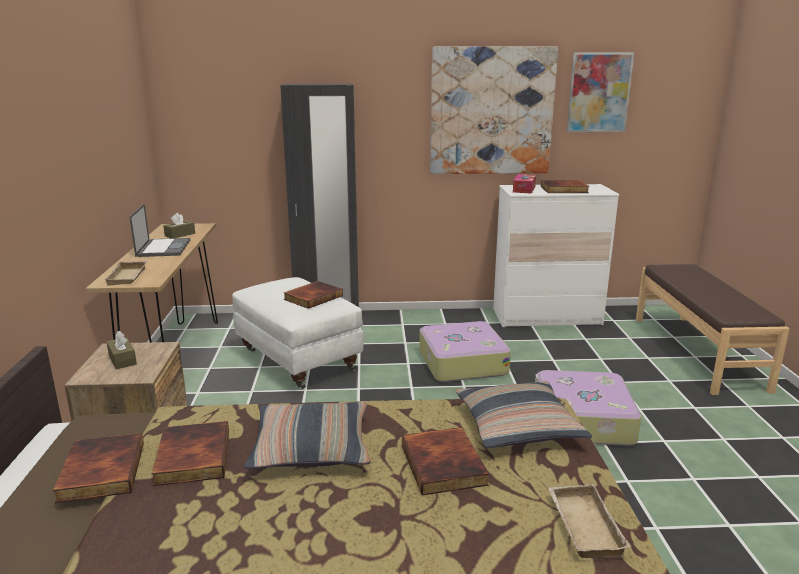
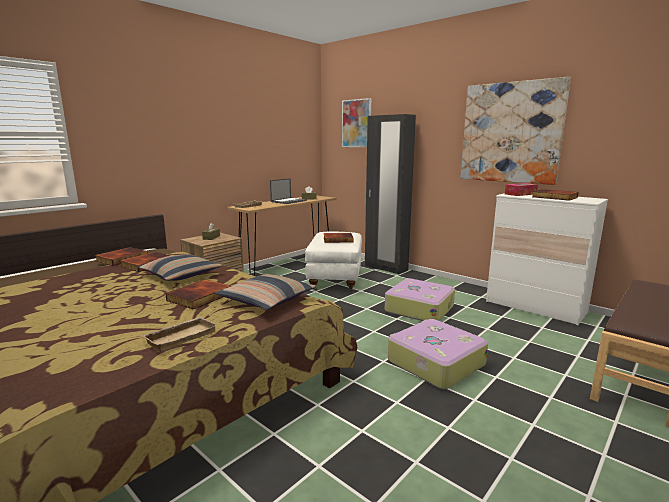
camera: 45 degrees right, 5 degrees down
picture [567,52,634,132] -> picture moved to [342,98,371,147]

